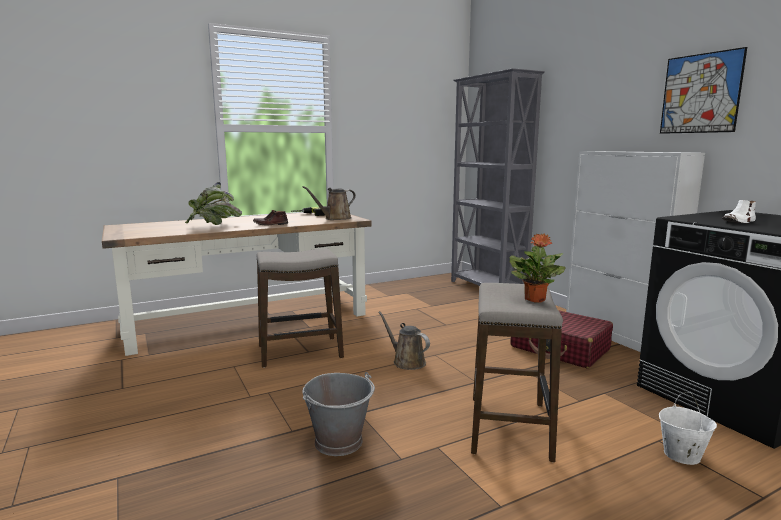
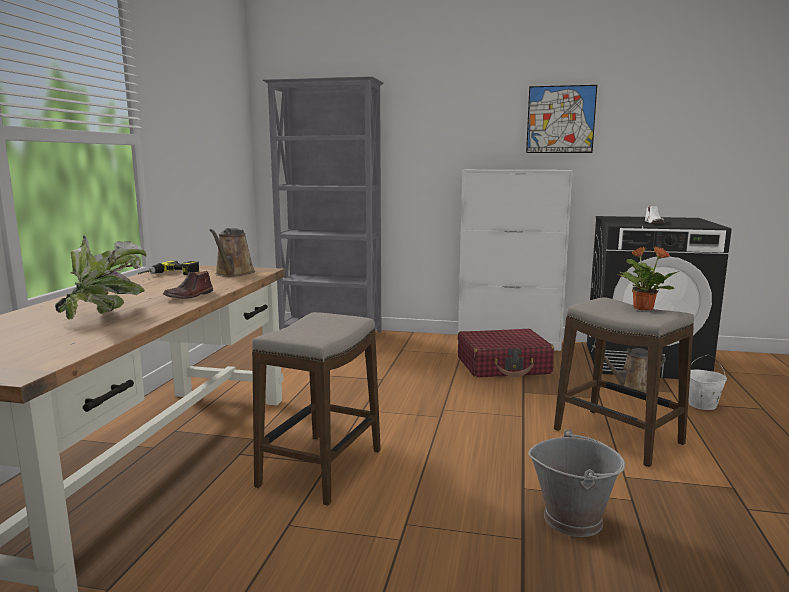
camera: 50 degrees left, 0 degrees up
brown watering can [378,311,430,370] -> brown watering can moved to [592,345,665,392]

